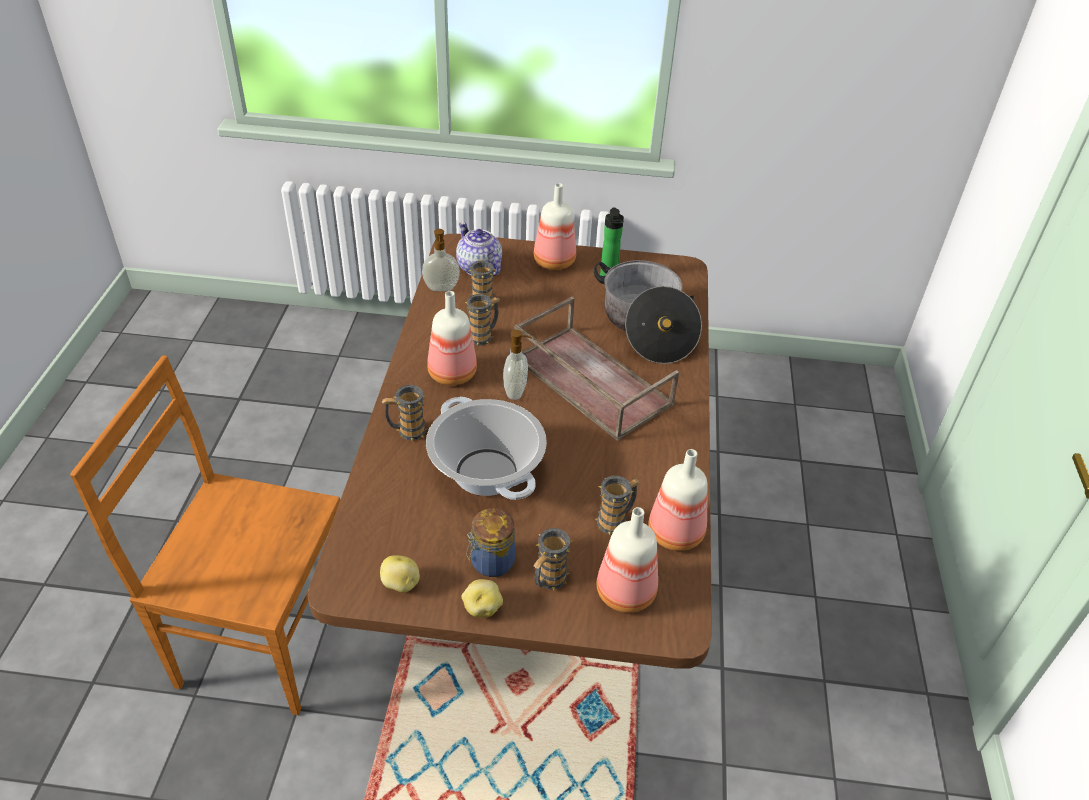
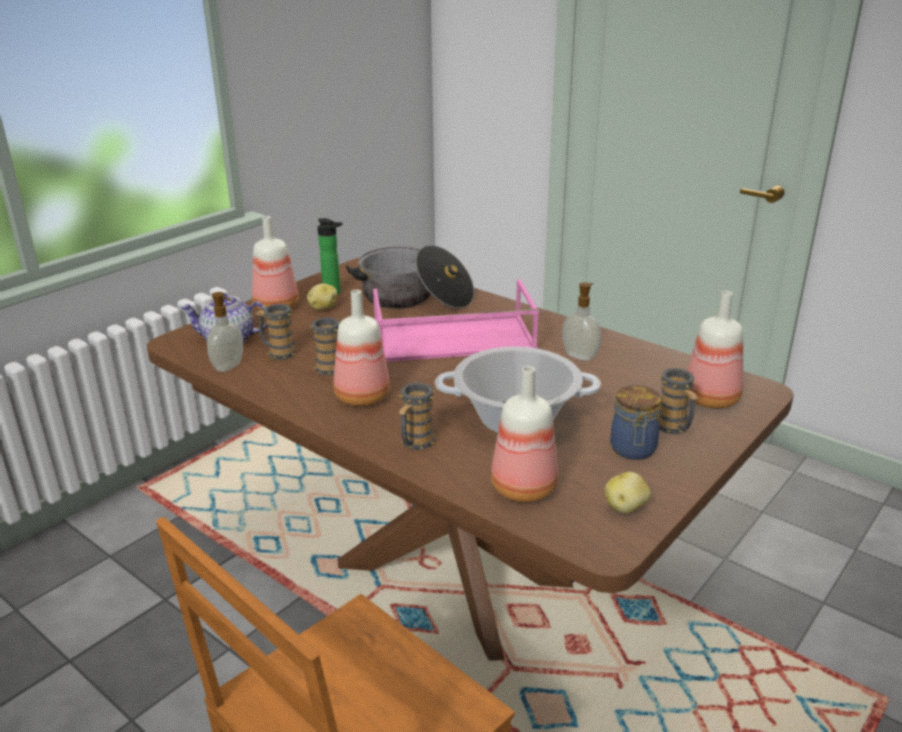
camera: 55 degrees left, 15 degrees down
potato [461,579,503,617] -> potato moved to [307,283,337,310]
soap dispenser [503,330,531,400] -> soap dispenser moved to [562,283,601,361]
brown tray [514,297,679,441] -> pink tray [373,279,539,362]
mug [595,476,640,535] -> none
bottle [649,449,708,551] -> bottle moved to [491,366,558,502]

